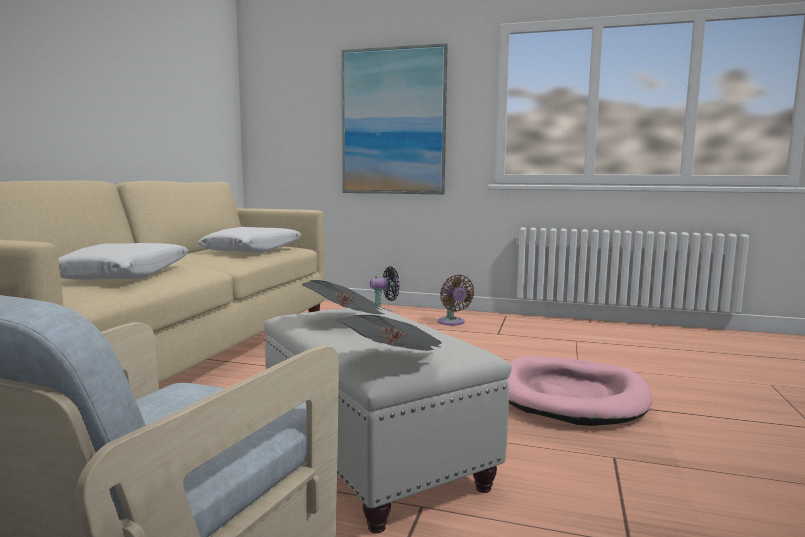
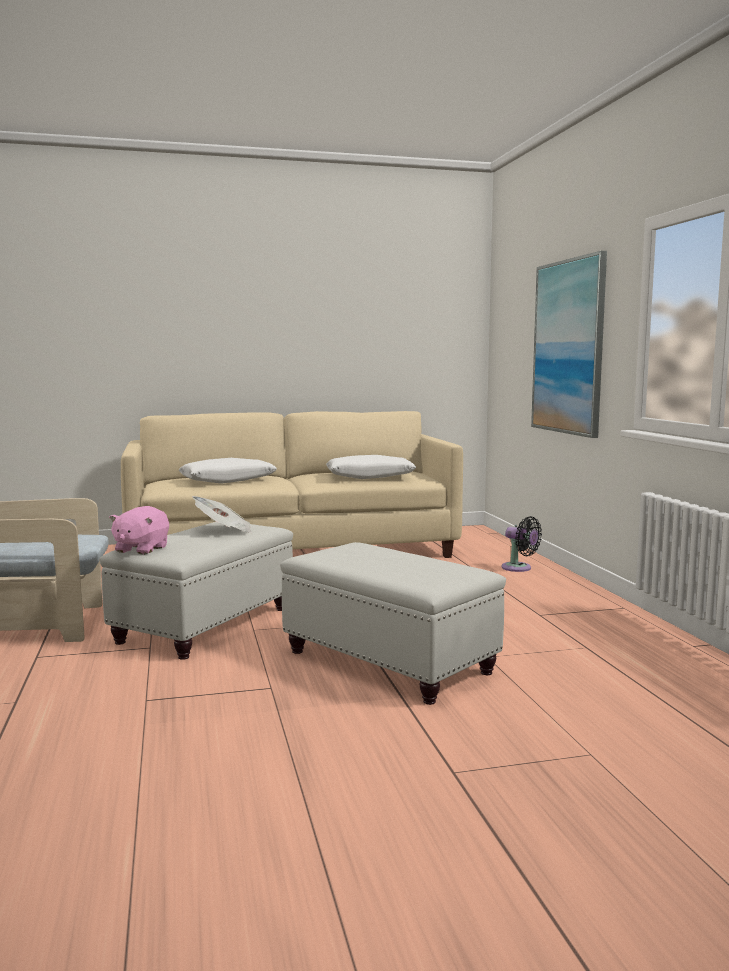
camera: 60 degrees right, 0 degrees up
newspaper [335,315,441,351] -> pink plush toy [109,506,169,555]
brown fan [438,274,474,325] -> none
pink dog bed [507,356,652,426] -> white ottoman [280,542,506,705]

